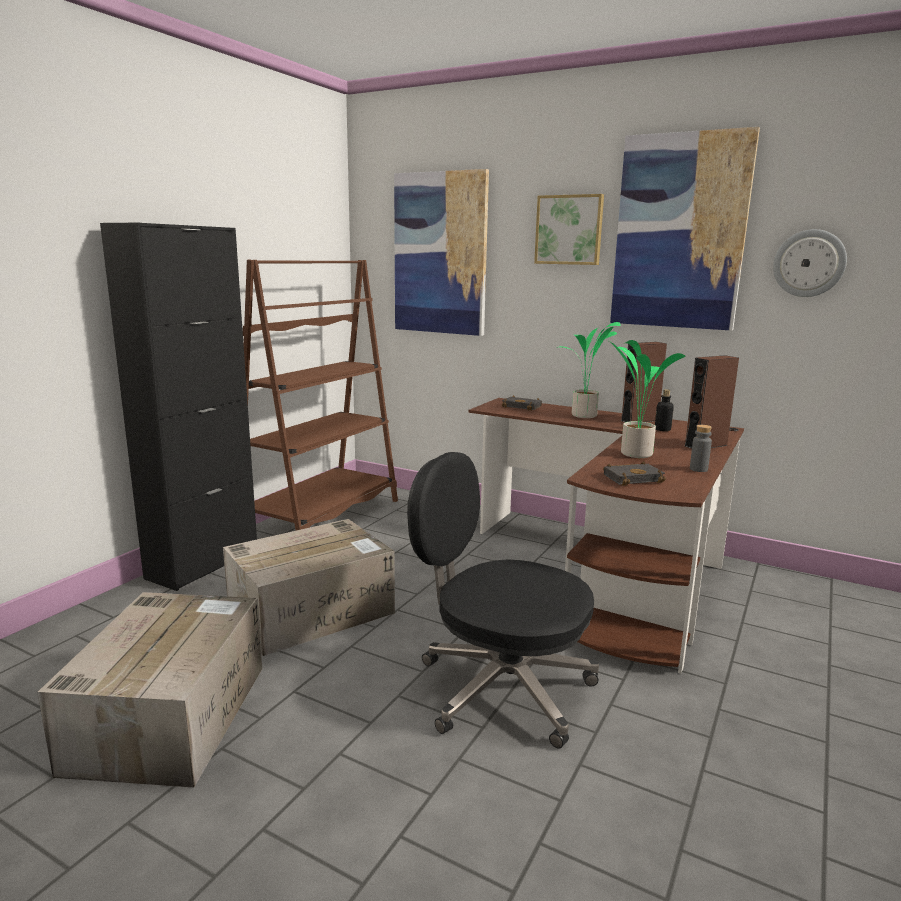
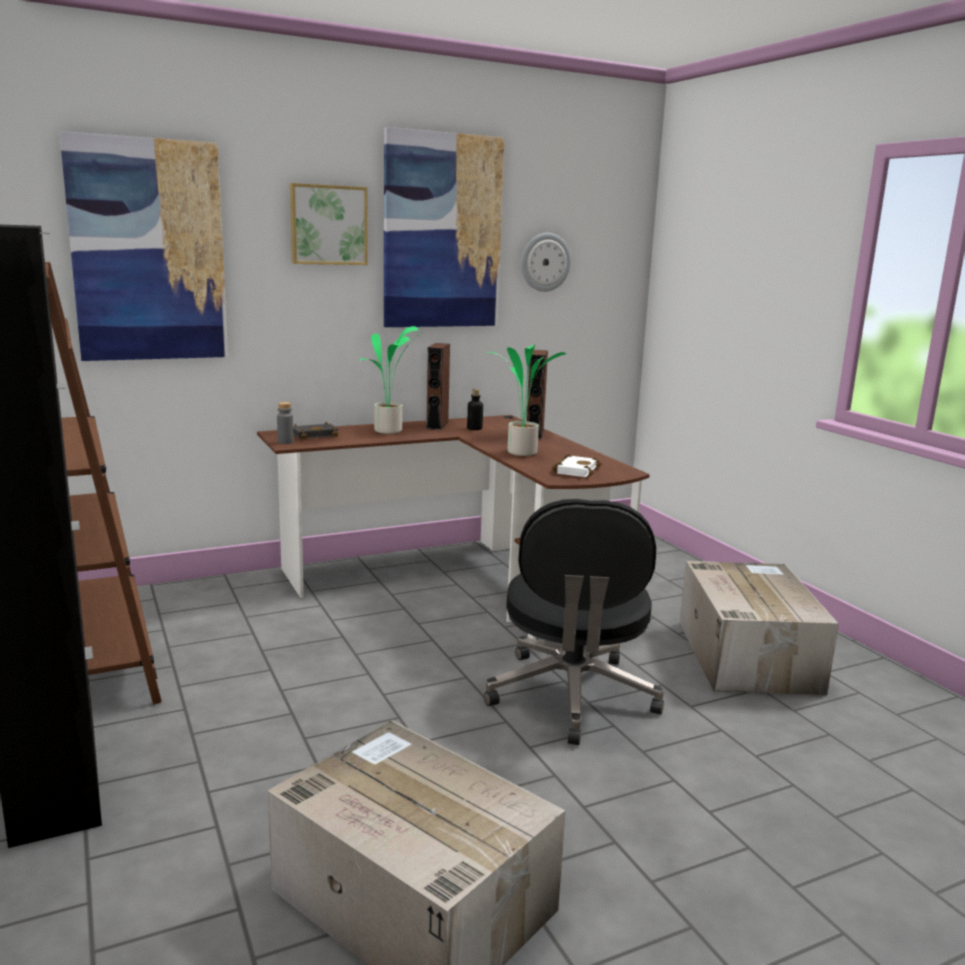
camera: 55 degrees left, 0 degrees up
cardboard box [223,519,395,656] -> cardboard box moved to [680,561,839,695]
black office chair [407,452,599,749] -> black office chair turned 60 degrees counterclockwise [484,499,664,745]
black book [603,461,666,486] -> white book [552,454,602,478]
grey bottle [690,425,712,472] -> grey bottle moved to [277,402,294,444]

